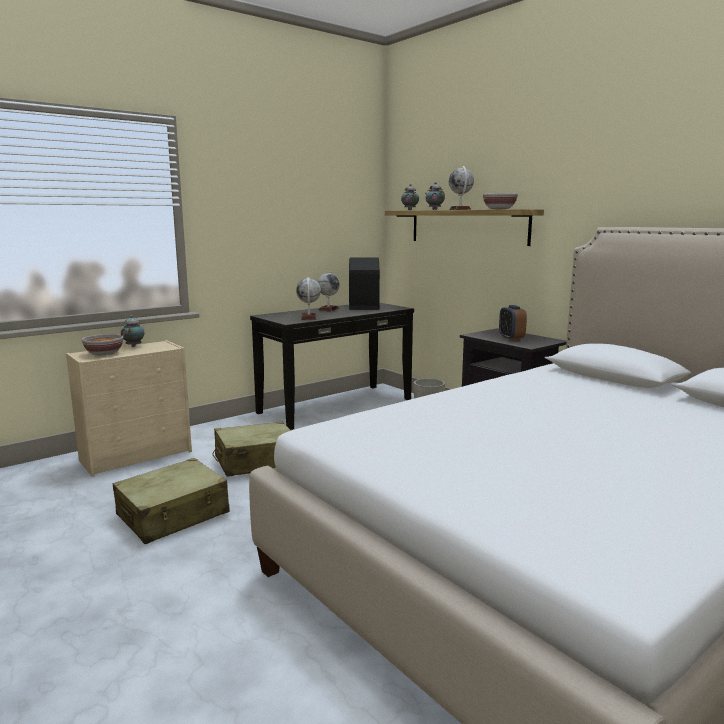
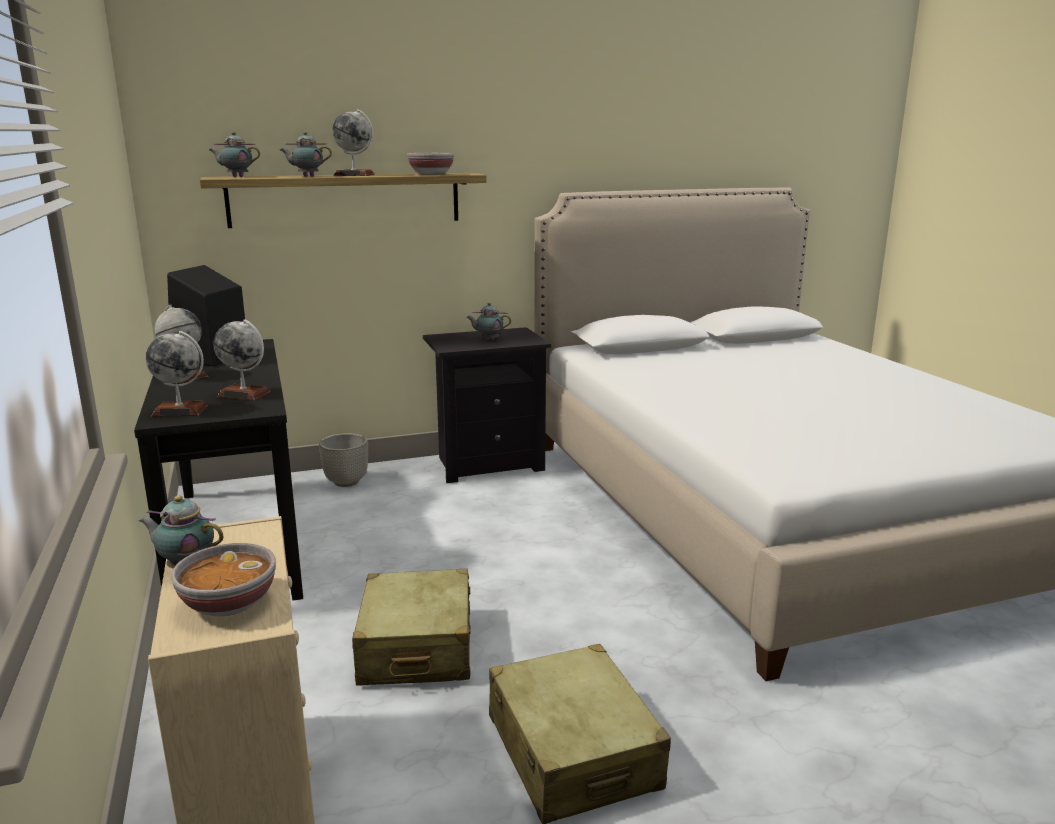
camera: 70 degrees left, 5 degrees up
alarm clock [499,305,527,340] -> teapot [467,302,511,340]
none -> globe [145,331,208,417]

